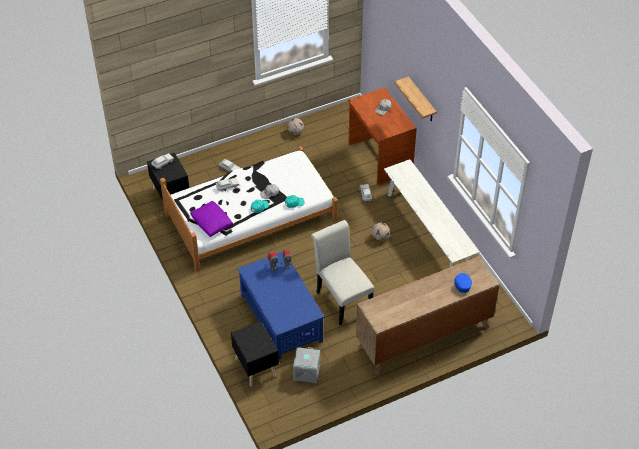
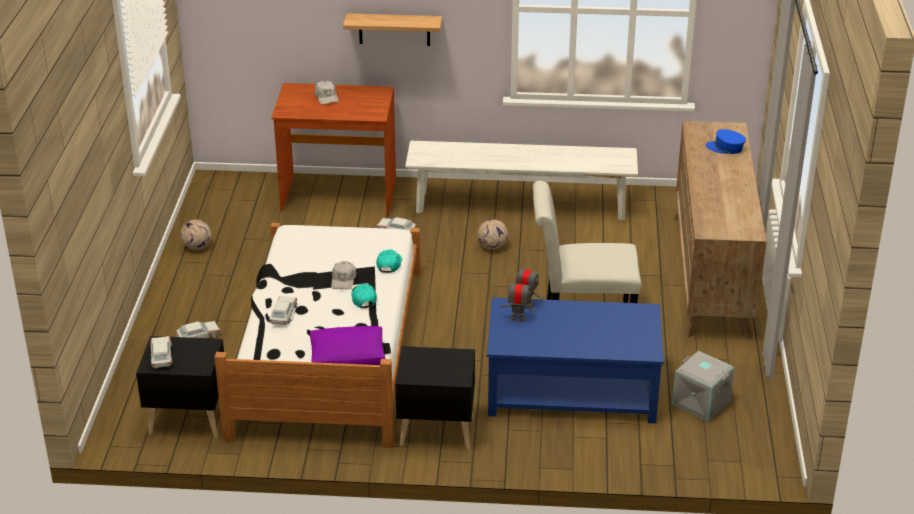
camera: 60 degrees left, 15 degrees down
black nightstand [231,321,279,387] -> black nightstand moved to [395,346,475,449]

